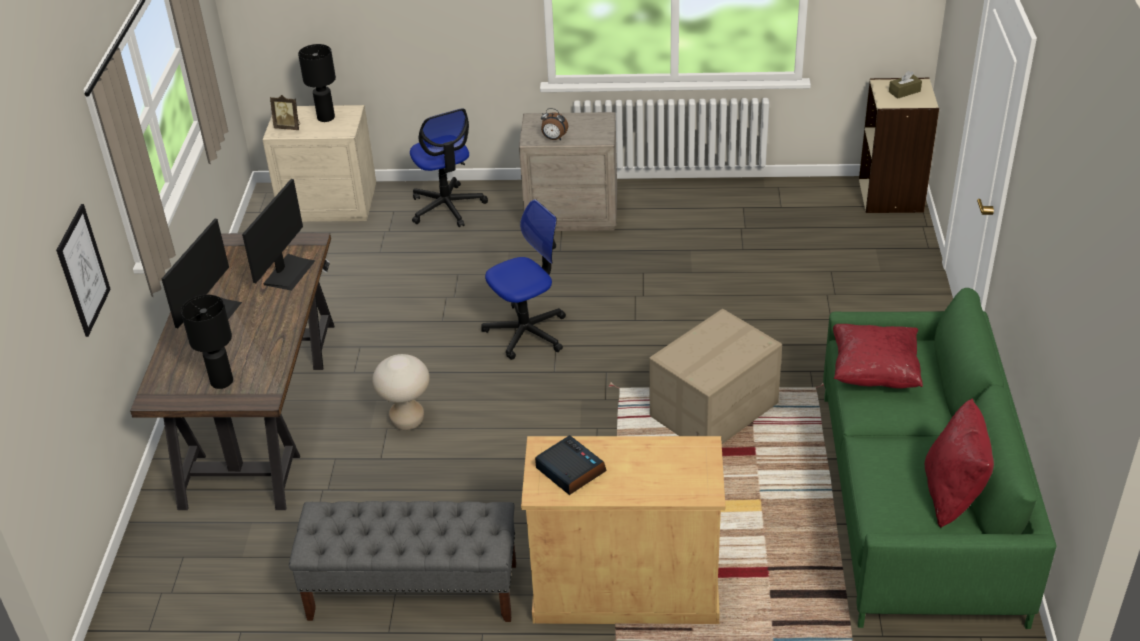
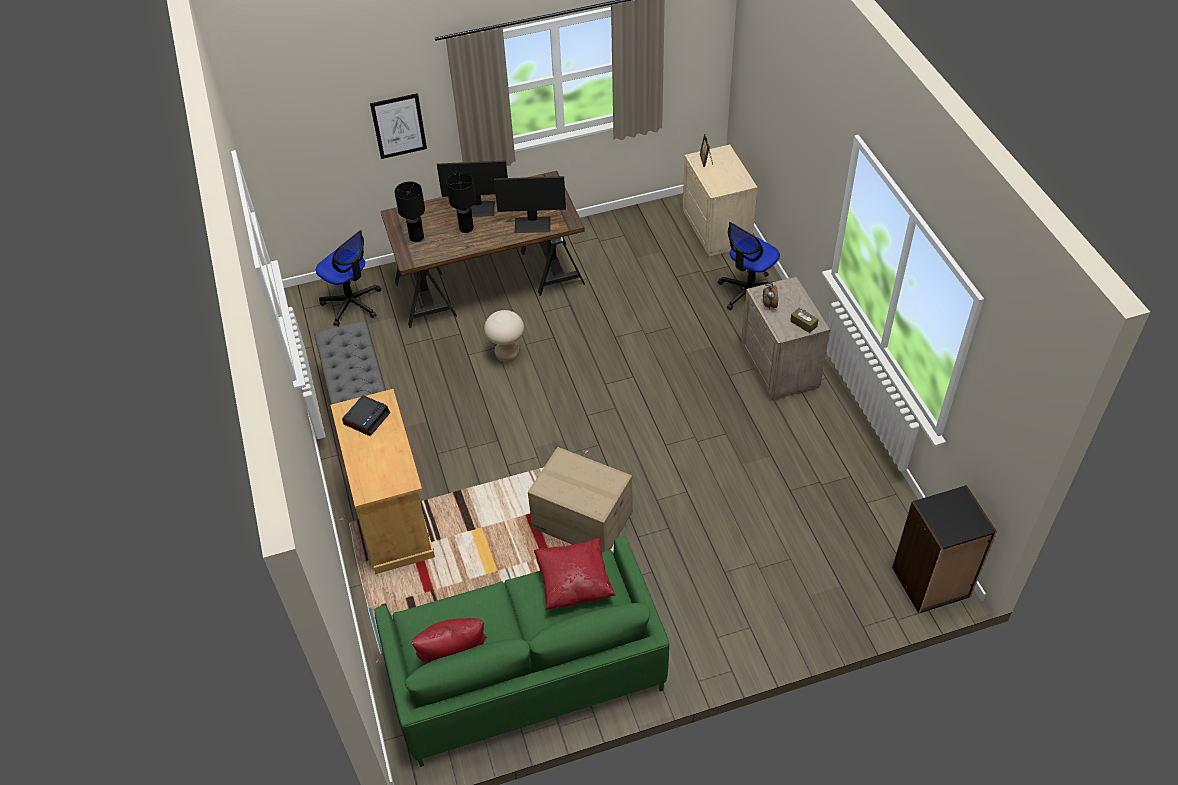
camera: 70 degrees right, 10 degrees up
black table lamp [298,44,336,122] -> black table lamp moved to [446,172,476,233]
office chair [481,199,566,360] -> office chair moved to [316,230,381,326]
beige bookcase [859,78,939,213] -> black bookcase [892,485,997,614]
brown tissue box [889,71,922,99] -> brown tissue box moved to [790,308,819,333]

